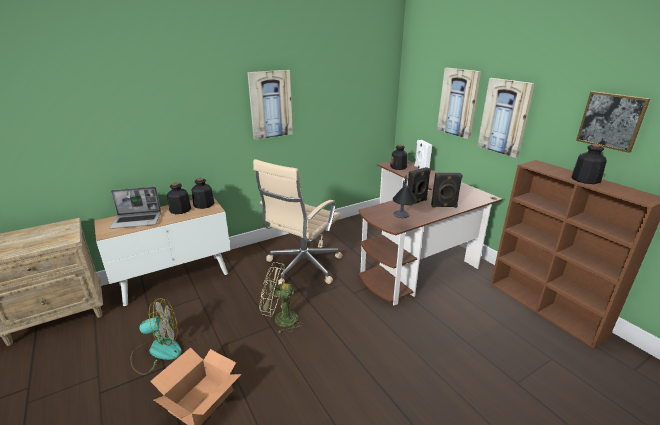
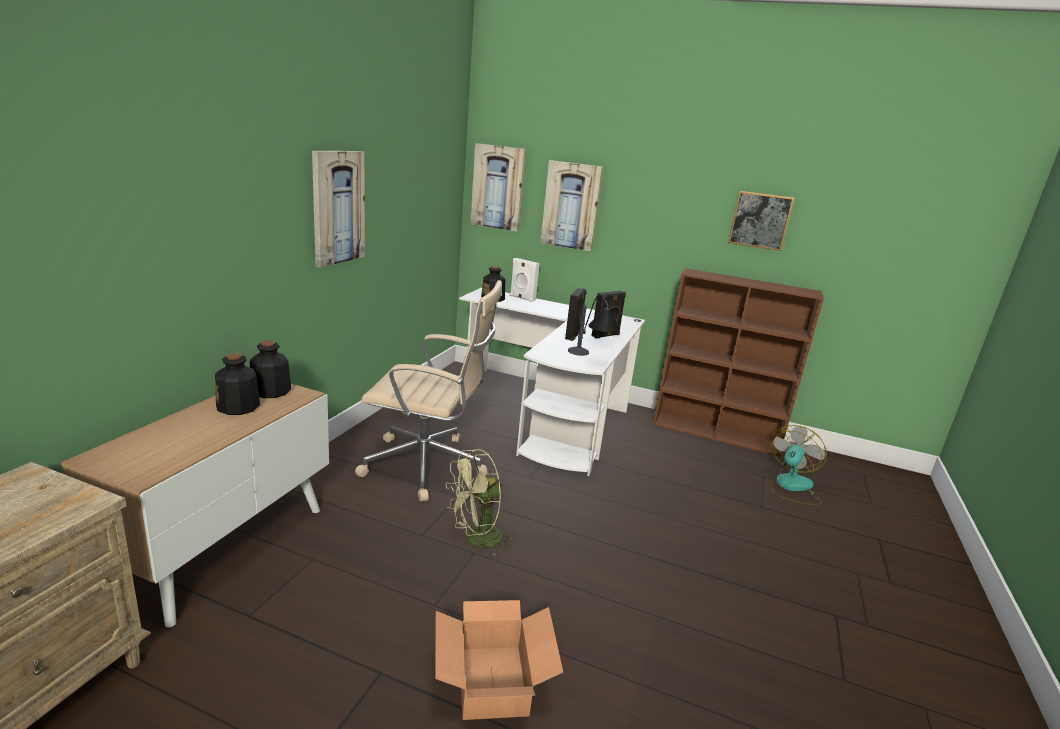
camera: 40 degrees left, 5 degrees down
laptop [110,187,161,229] -> none
fan [130,298,182,375] -> fan moved to [771,425,827,505]
beige office chair [253,159,342,285] -> beige office chair turned 75 degrees counterclockwise [355,280,502,501]
brown desk [359,160,502,306] -> white desk [459,288,645,476]
picture [477,78,535,158] -> picture moved to [470,143,526,232]
bottle [571,144,607,184] -> none

